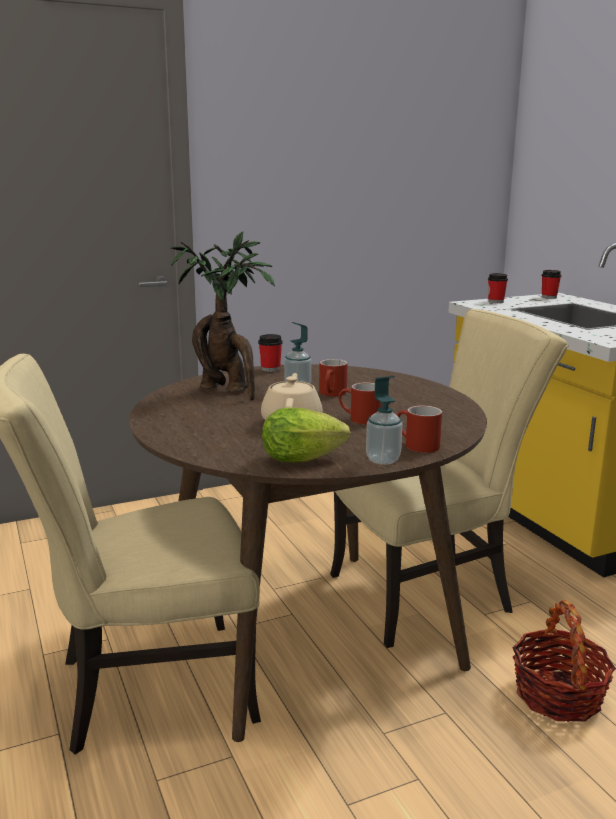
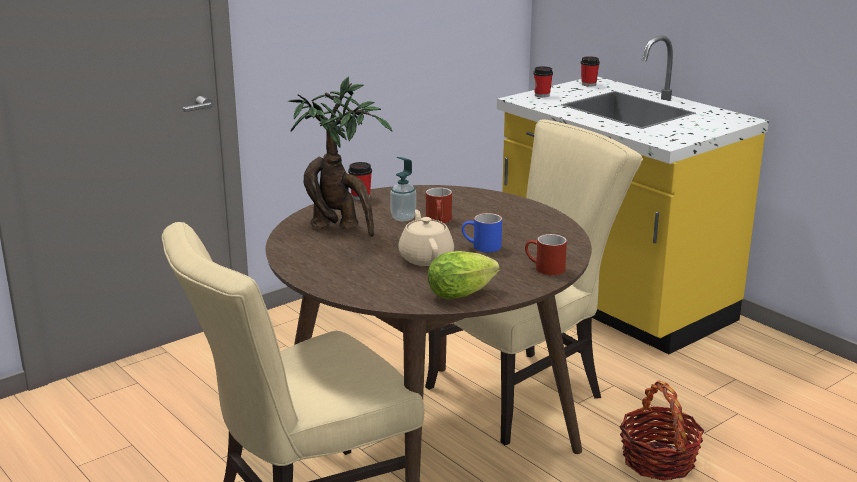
camera: 15 degrees left, 5 degrees up
red mug [338,382,382,425] -> blue mug [462,213,502,252]
soap dispenser [366,376,402,465] -> none

